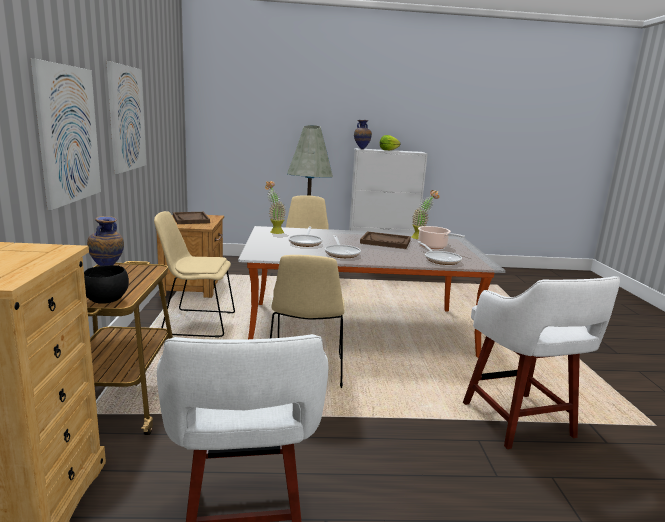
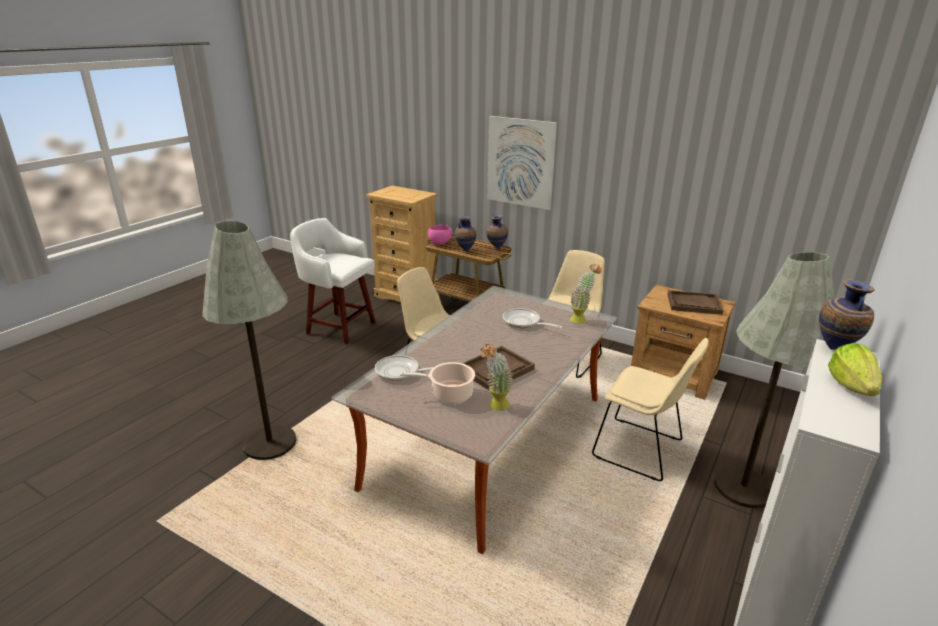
camera: 125 degrees right, 10 degrees up
black bowl [84,265,129,303] -> pink bowl [428,225,452,245]
picture [106,61,146,174] -> none
frying pan [325,235,361,258] -> none
white stool [463,276,620,449] -> grey floor lamp [202,221,296,460]
none -> vase [455,216,476,252]

